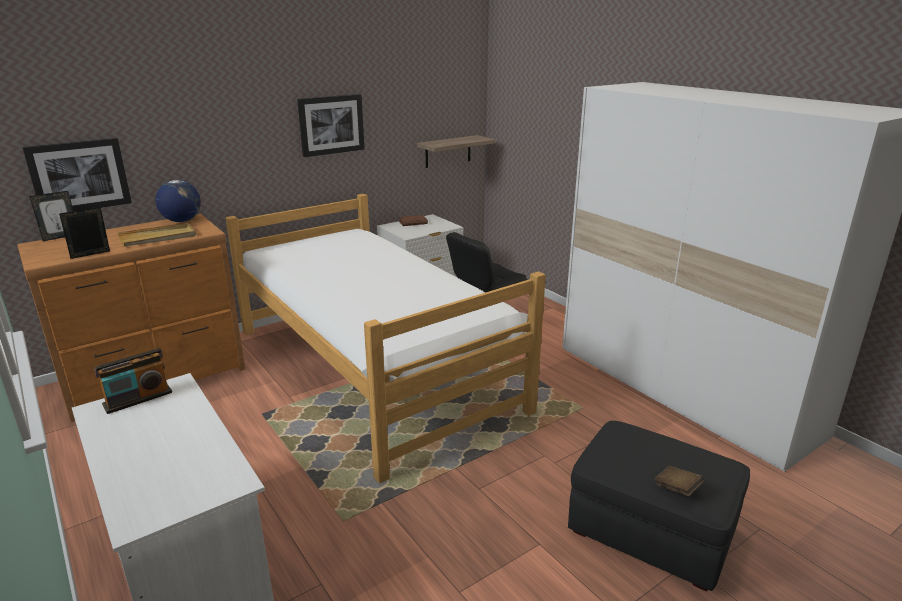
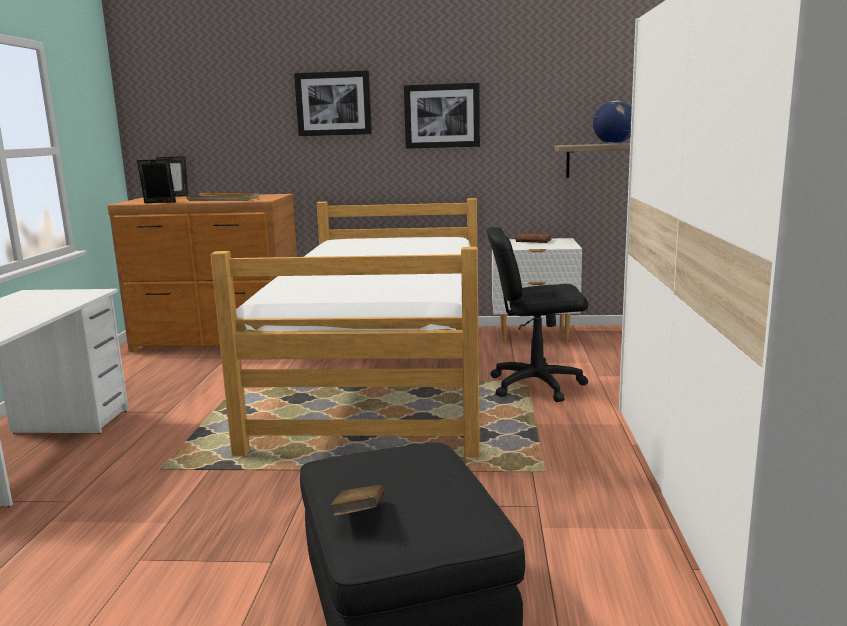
camera: 40 degrees right, 10 degrees down
picture [22,138,132,211] -> picture moved to [294,70,372,136]
radio [94,348,172,414] -> none
globe [156,180,201,222] -> globe moved to [593,101,632,144]

